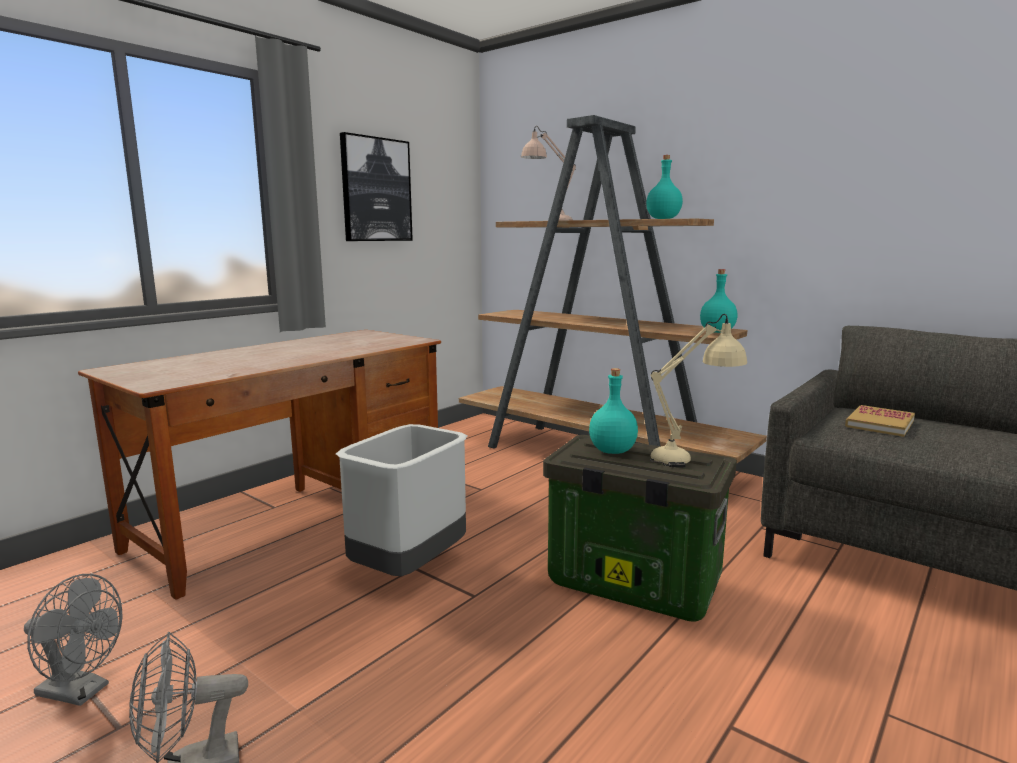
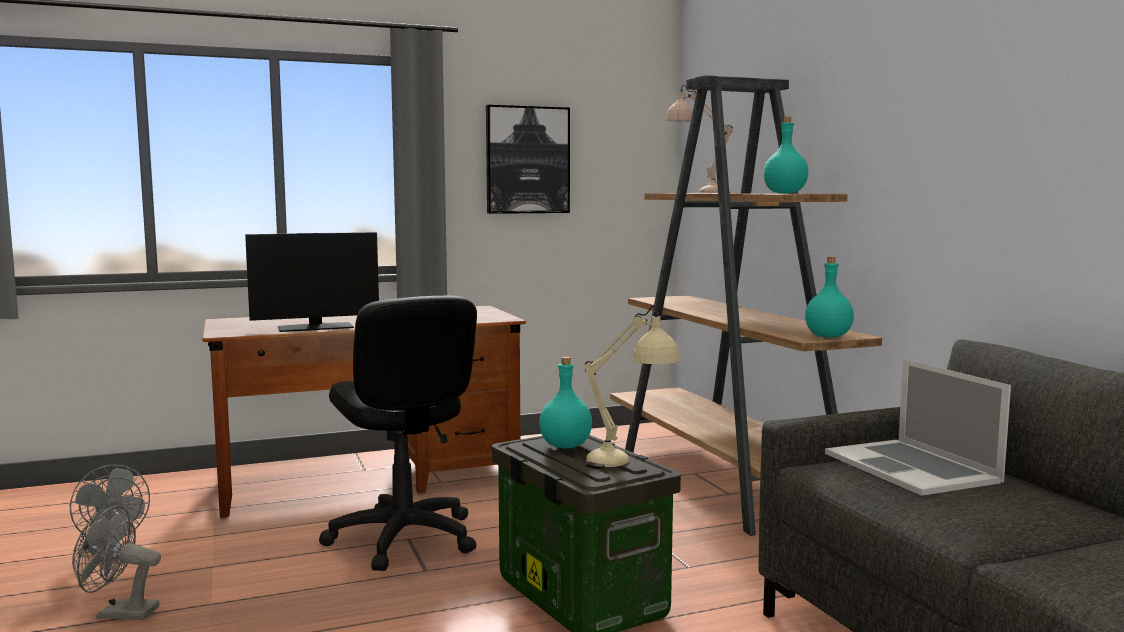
camera: 30 degrees right, 5 degrees down
grey trash can [336,424,467,576] -> black office chair [319,296,477,571]
book [845,405,915,437] -> laptop [825,359,1011,496]
none -> monitor [245,232,379,332]

